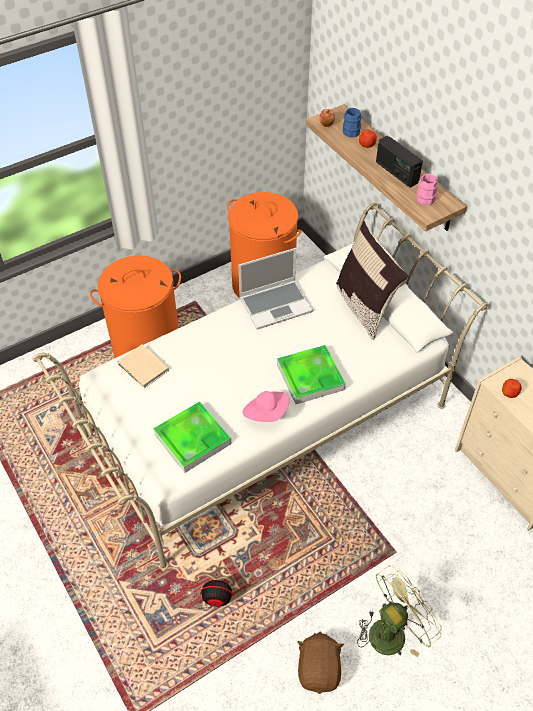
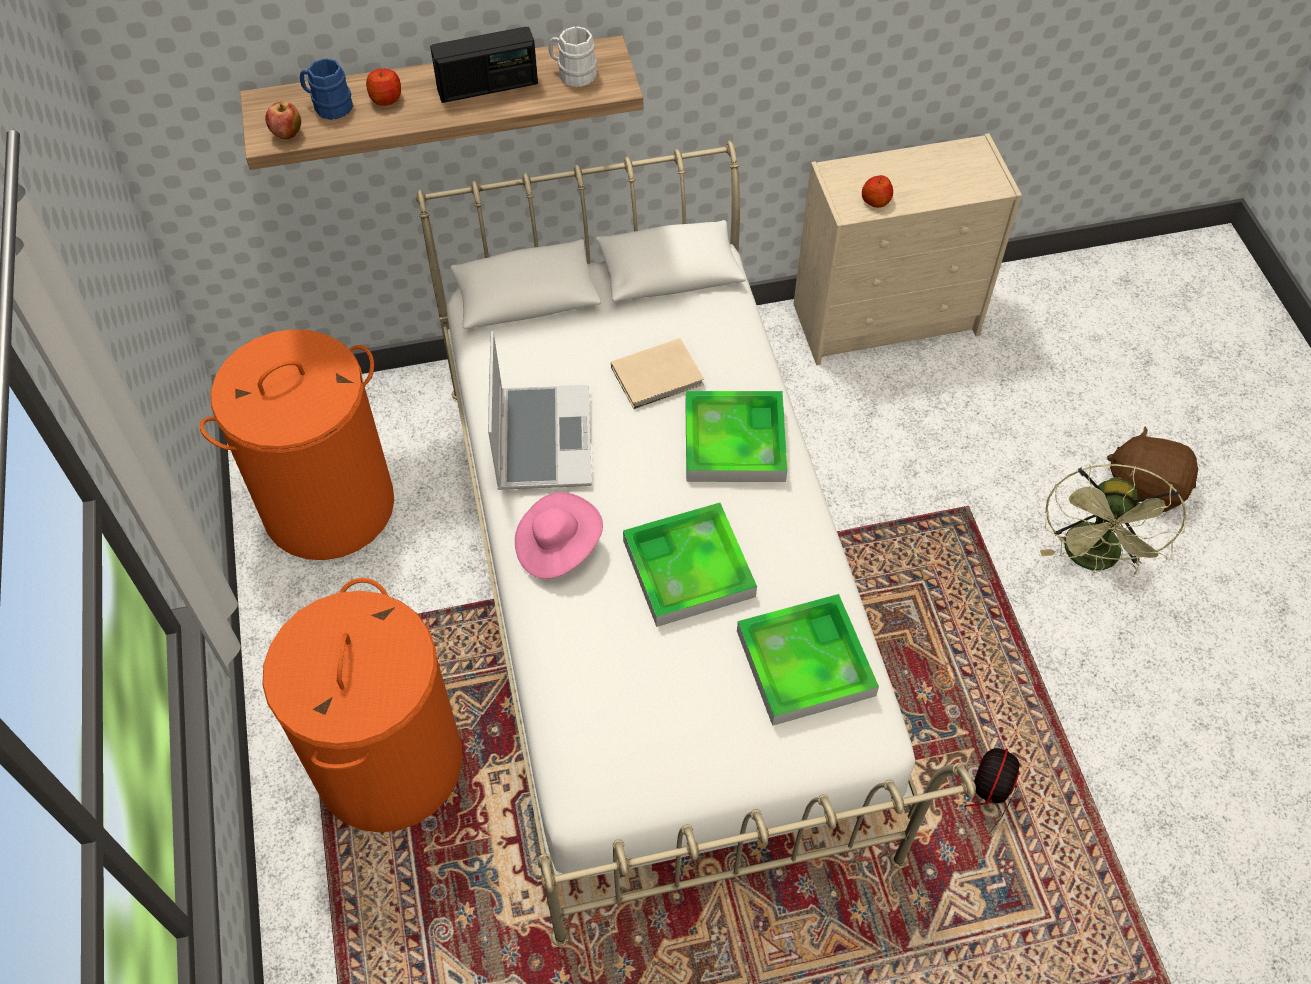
camera: 70 degrees left, 5 degrees up
beige book [118,344,169,388] -> beige book moved to [611,338,704,409]
pink hat [242,391,290,422] -> pink hat moved to [515,492,603,579]
brown plush toy [297,632,344,694] -> brown plush toy moved to [1107,426,1198,512]
pillow [336,221,409,340] -> none
green fan [357,566,442,657] -> green fan turned 150 degrees counterclockwise [1040,464,1187,575]
pink mug [416,174,438,205] -> white mug [548,26,597,87]
none -> tray [623,503,757,627]

